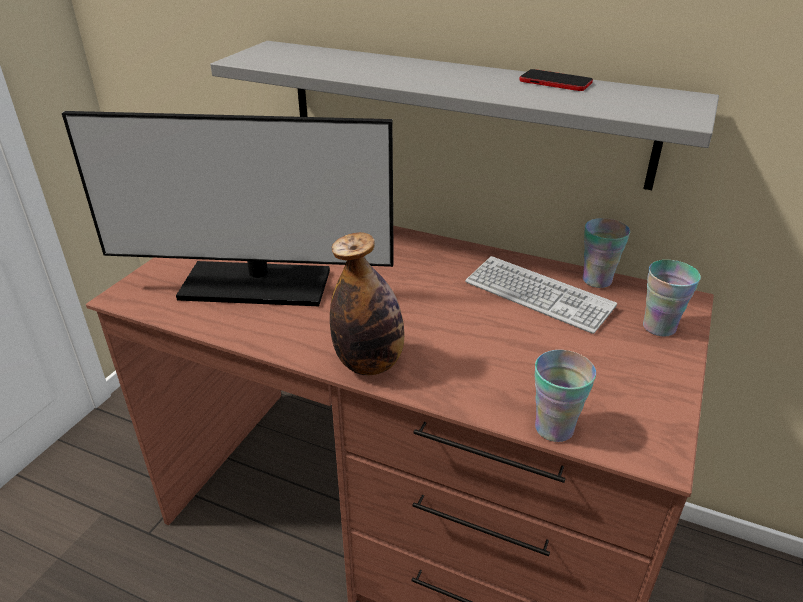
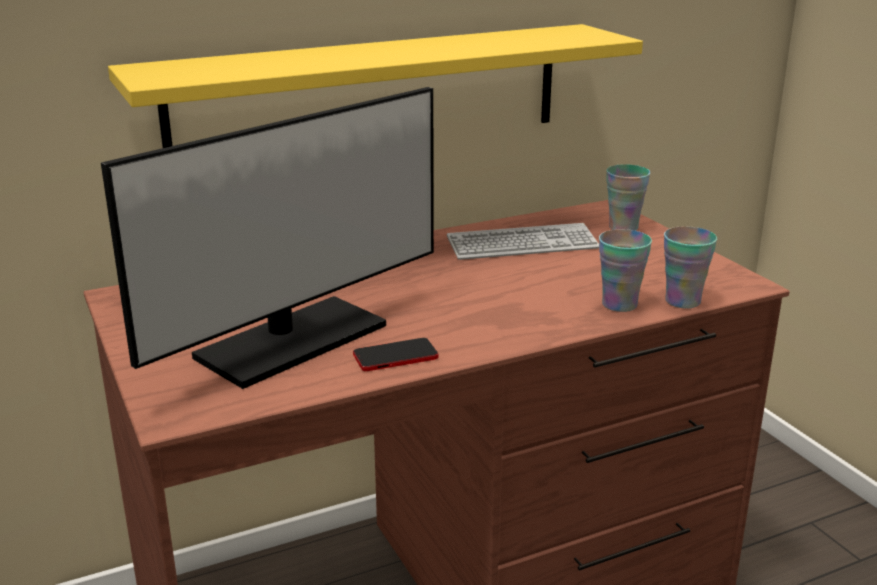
camera: 50 degrees left, 10 degrees down
grey shelf [210,41,719,190] -> yellow shelf [108,24,643,148]
bottle [330,232,404,375] -> none
phone [519,69,593,91] -> phone moved to [353,338,439,371]
cup [583,218,630,288] -> cup moved to [599,229,652,312]

